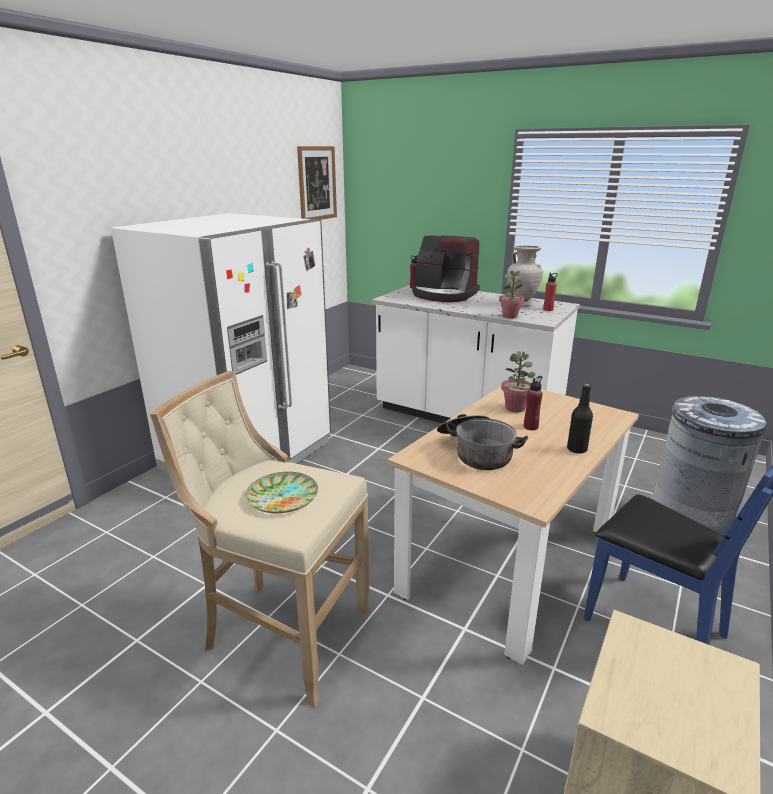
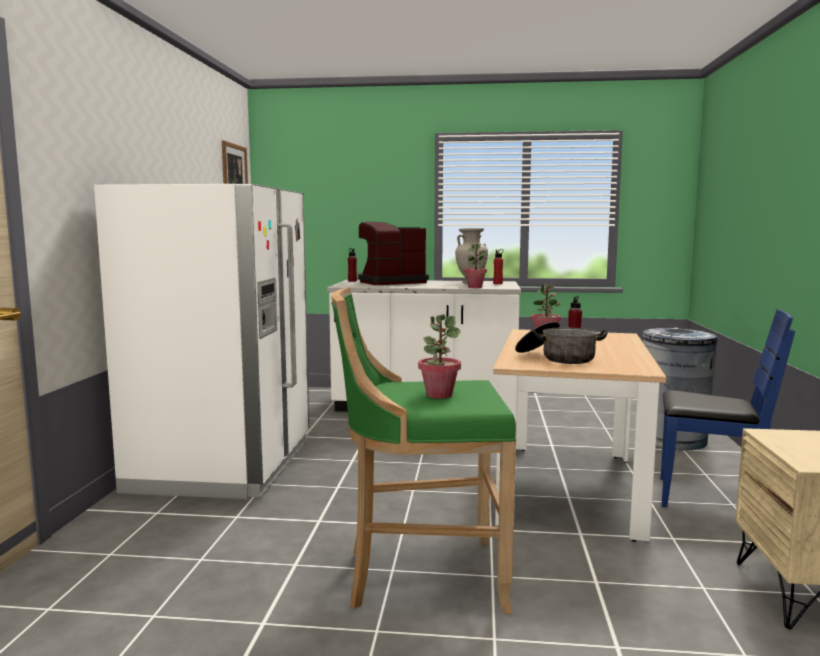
camera: 25 degrees left, 15 degrees down
beige stool [150,371,371,707] -> green stool [331,287,516,614]
plate [246,472,318,513] -> potted plant [418,314,461,399]
coffee machine [412,235,480,302] -> coffee machine turned 150 degrees clockwise [358,222,429,285]
black bottle [567,384,593,454] -> none

